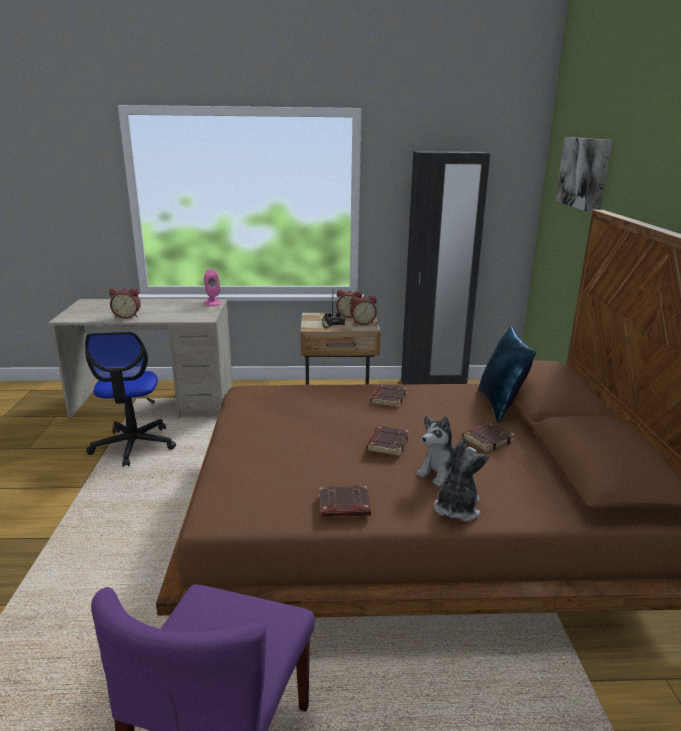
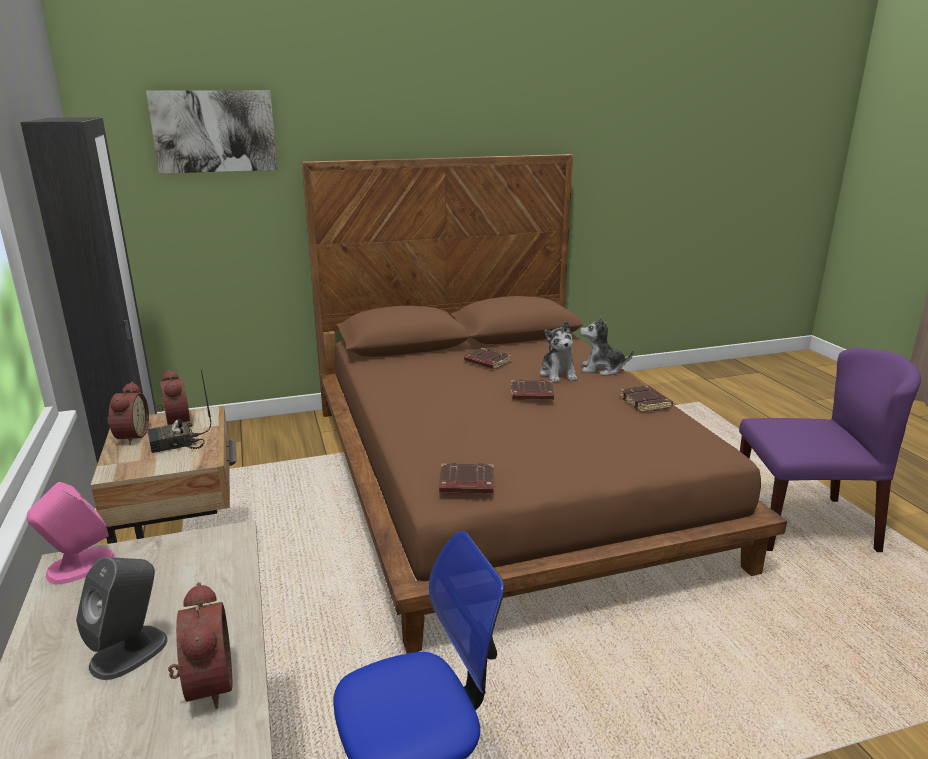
camera: 105 degrees left, 0 degrees up
brown book [370,384,407,407] -> brown book moved to [439,463,494,494]
plush toy [416,416,466,487] -> plush toy turned 45 degrees clockwise [540,321,577,383]
blue pillow [478,326,536,423] -> none
none -> grey speaker [76,557,168,680]

